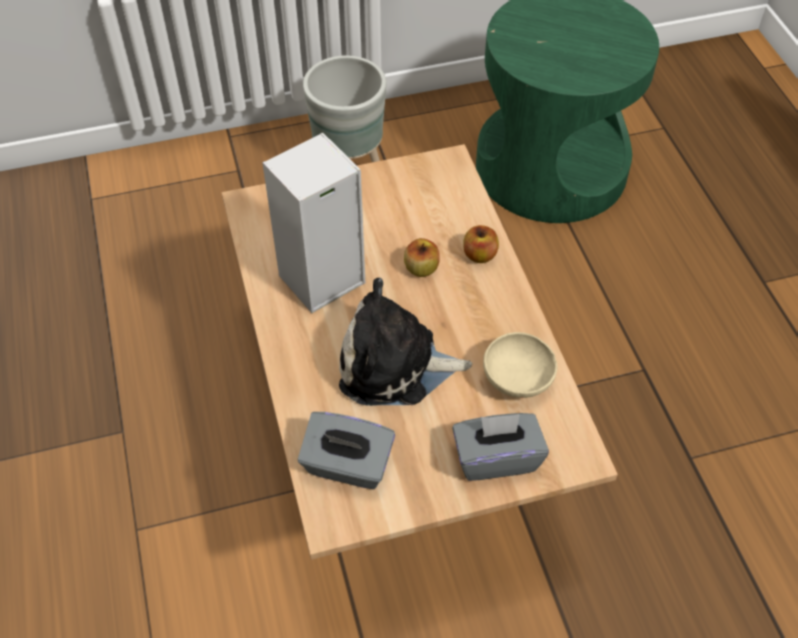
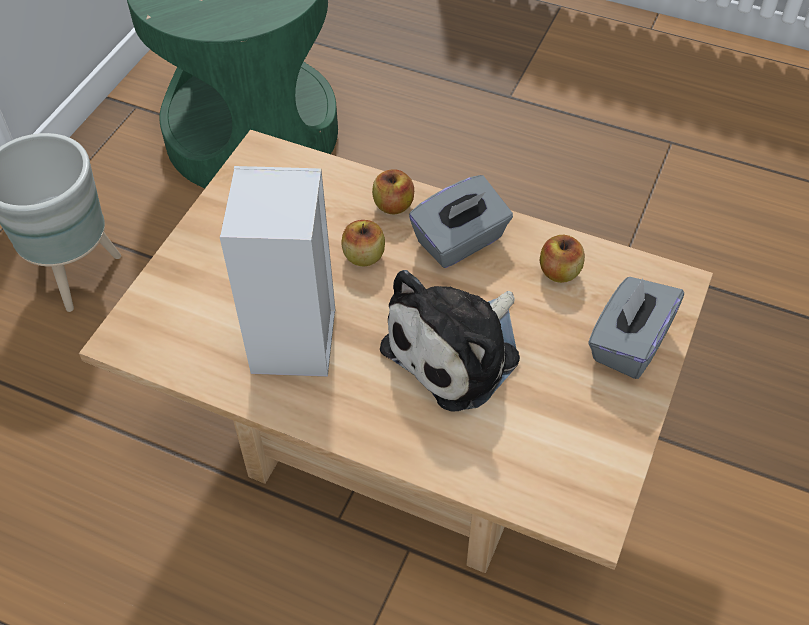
camera: 50 degrees left, 0 degrees up
grey tissue box [298,412,395,489] -> grey tissue box moved to [409,175,513,268]
beige bowl [483,332,557,398] -> apple [540,235,585,283]

